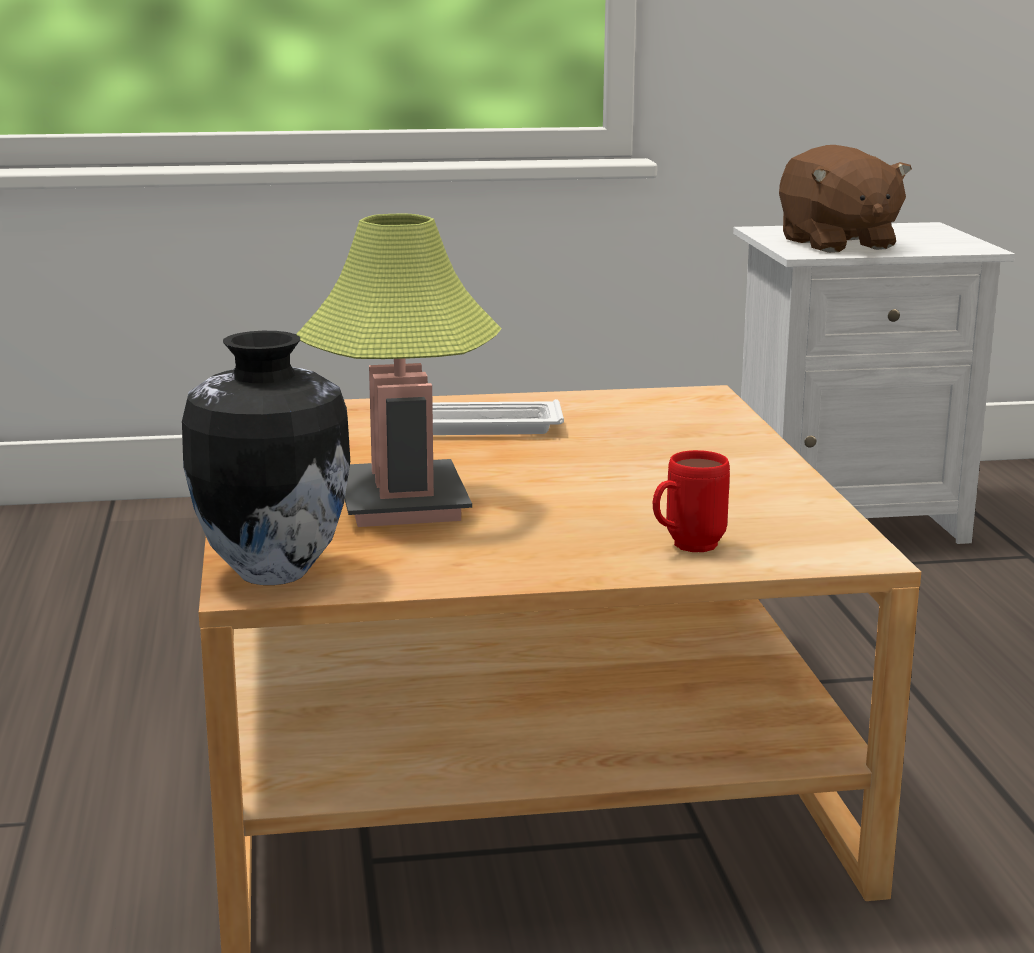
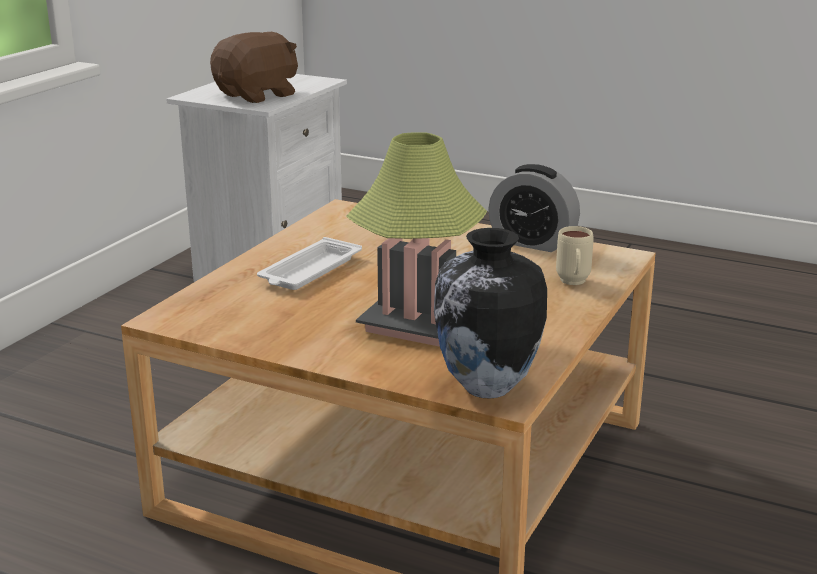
camera: 55 degrees left, 5 degrees up
red mug [653,450,730,552] -> beige mug [556,226,594,285]
brown plush toy [779,145,912,253] -> brown plush toy turned 60 degrees counterclockwise [210,32,298,103]
none -> alarm clock [488,164,580,252]

